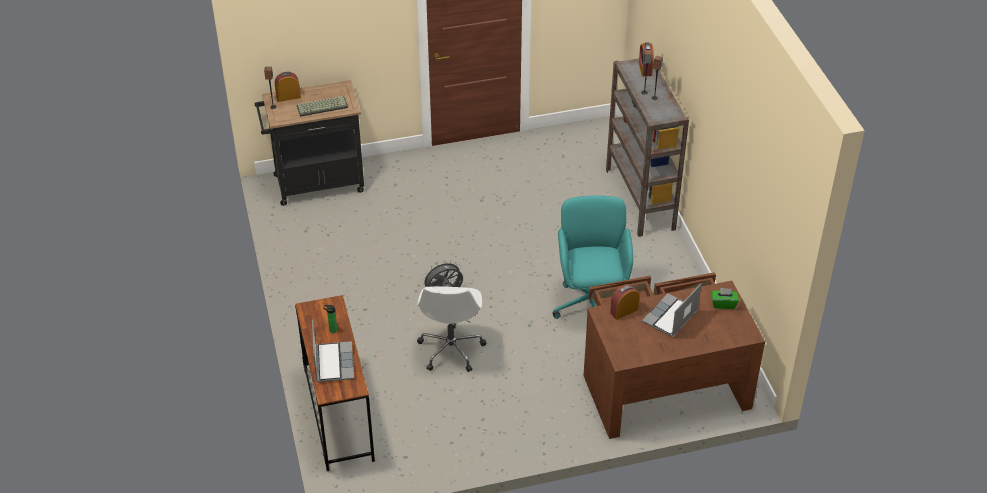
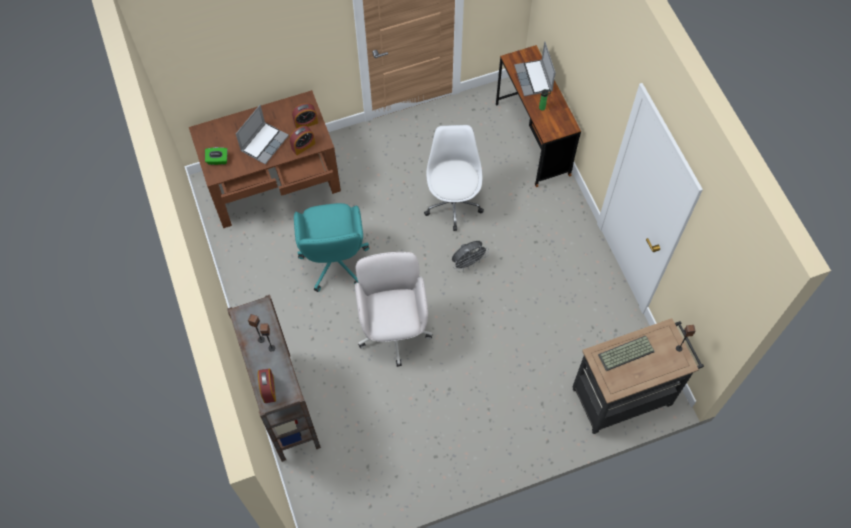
camera: 175 degrees right, 20 degrees up
alarm clock [275,72,301,102] -> alarm clock moved to [292,103,318,129]
none -> white office chair [355,252,432,367]

